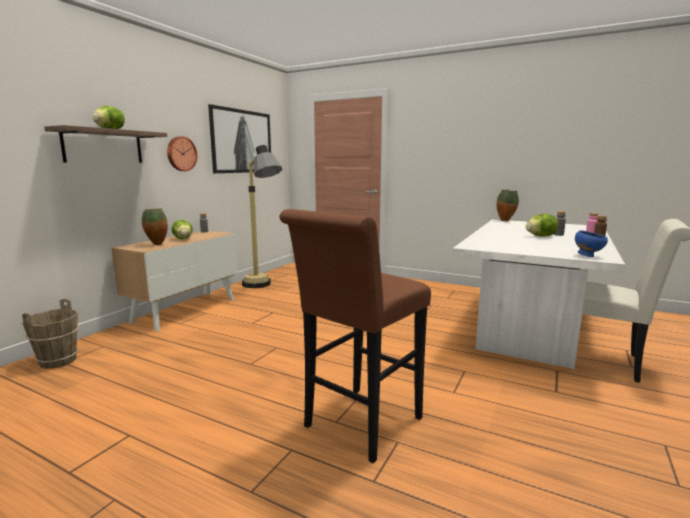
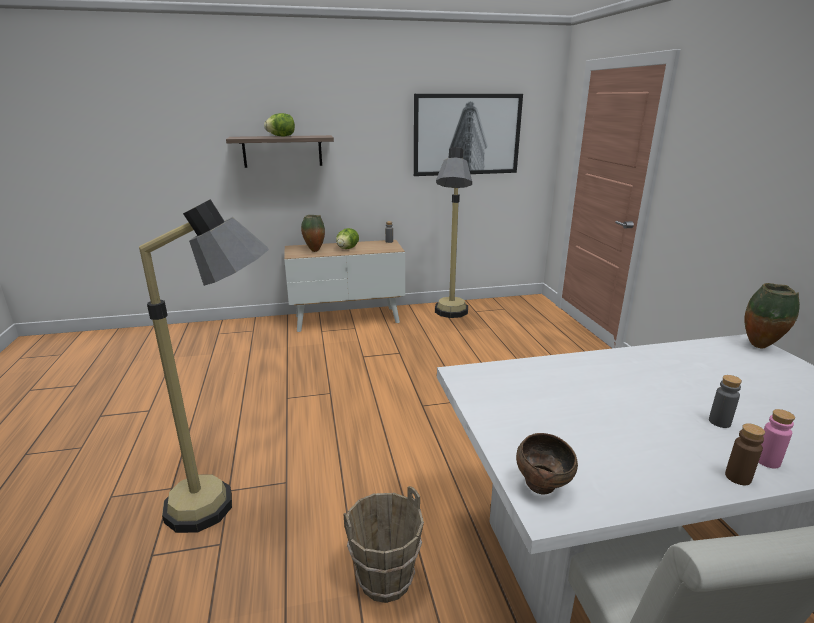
camera: 50 degrees right, 10 degrees up
brown bucket [22,299,79,369] -> brown bucket moved to [344,486,424,603]
wall clock [167,136,197,171] -> none
brown stool [279,209,431,463] -> floor lamp [139,199,269,533]
lettuce [525,214,559,237] -> none
blue bowl [575,230,608,257] -> brown bowl [516,433,578,495]

